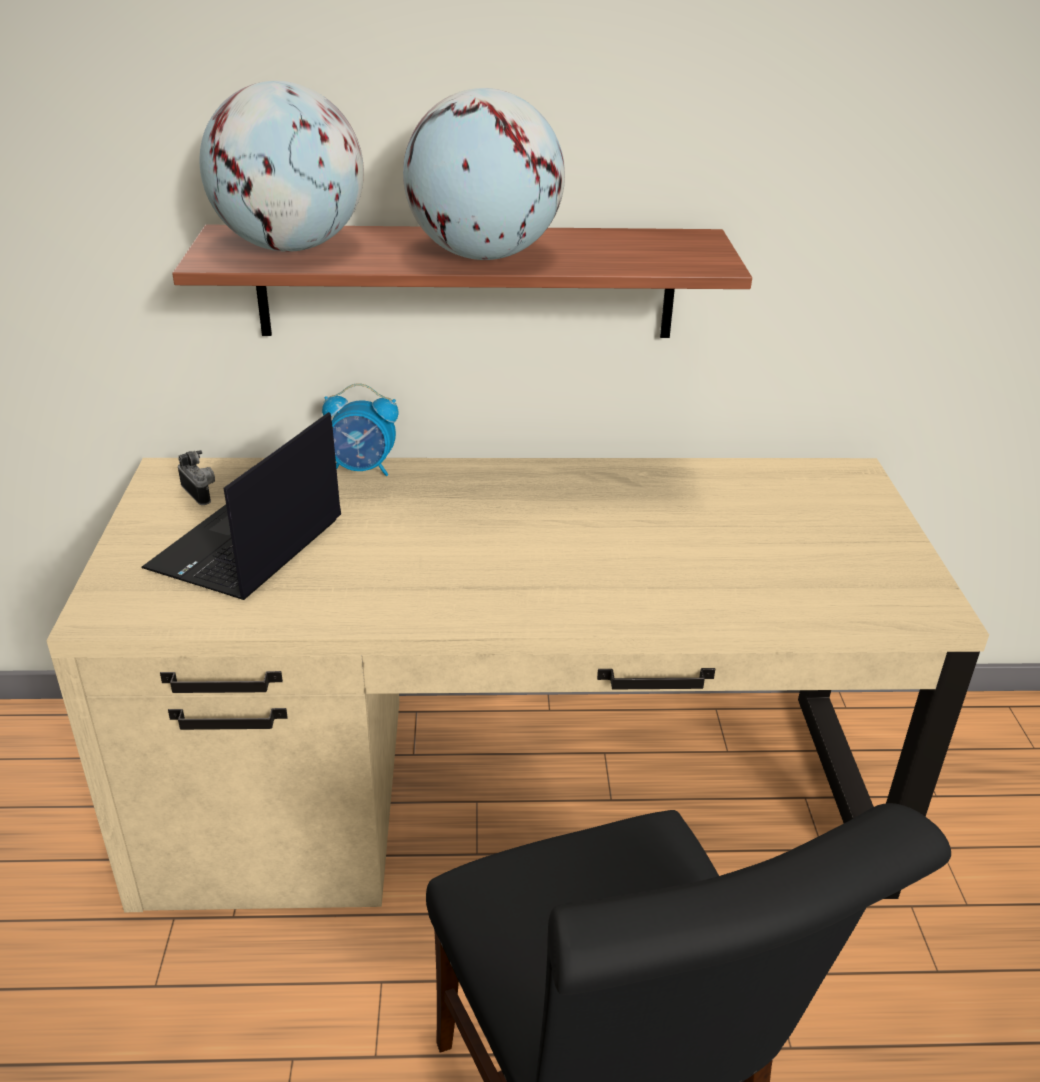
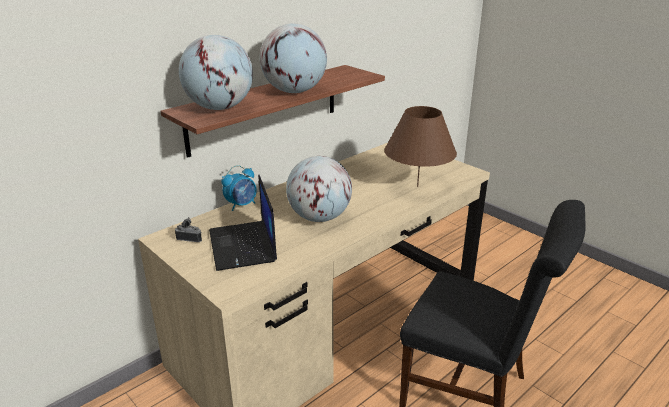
camera: 40 degrees left, 5 degrees down
none -> globe [286,156,352,222]
none -> brown table lamp [384,106,457,187]

